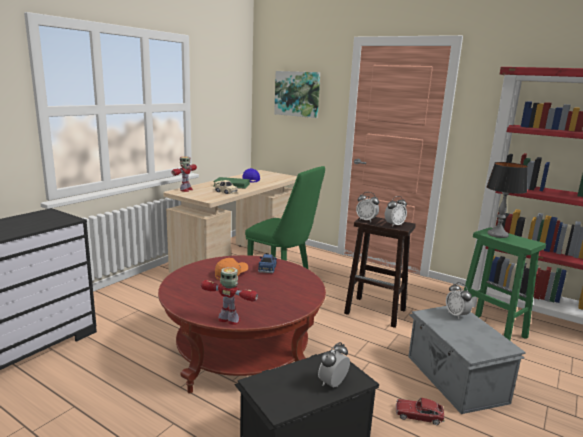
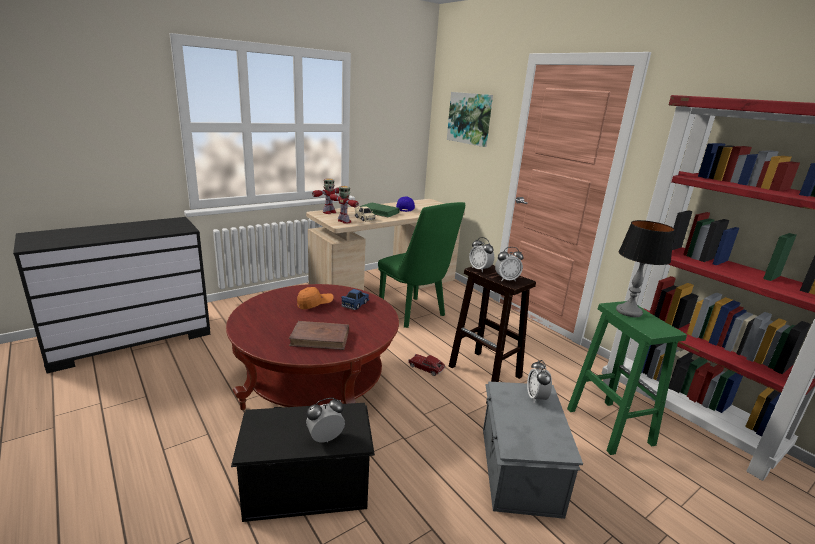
camera: 20 degrees right, 5 degrees up
toy robot [201,267,258,325] -> toy robot moved to [330,186,359,224]
toy car [396,398,445,425] -> toy car moved to [408,354,445,376]
none -> brown book [289,321,349,350]

